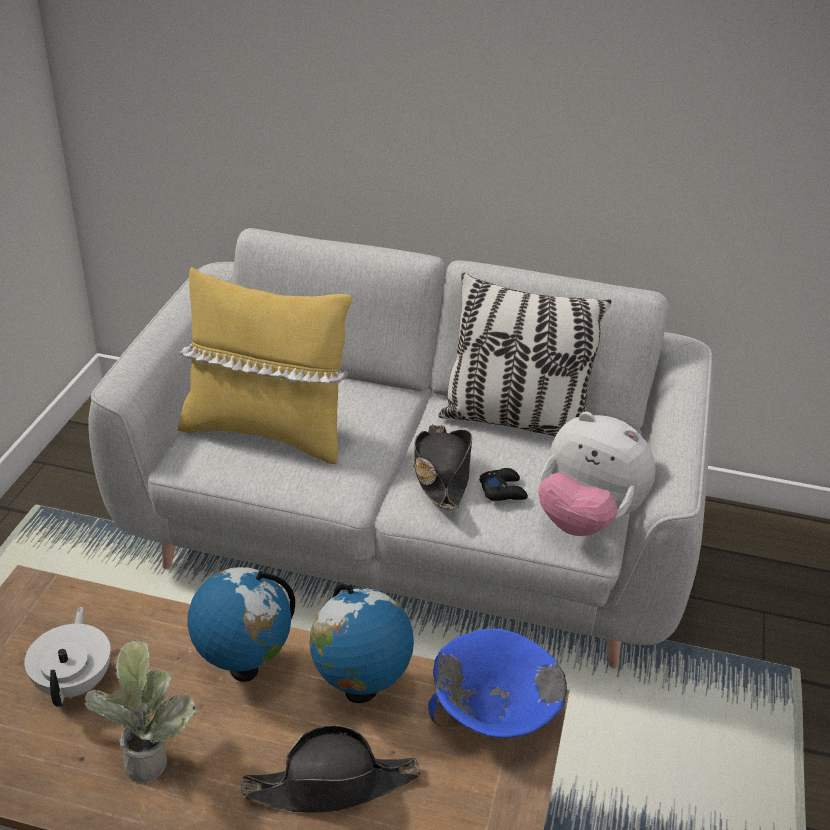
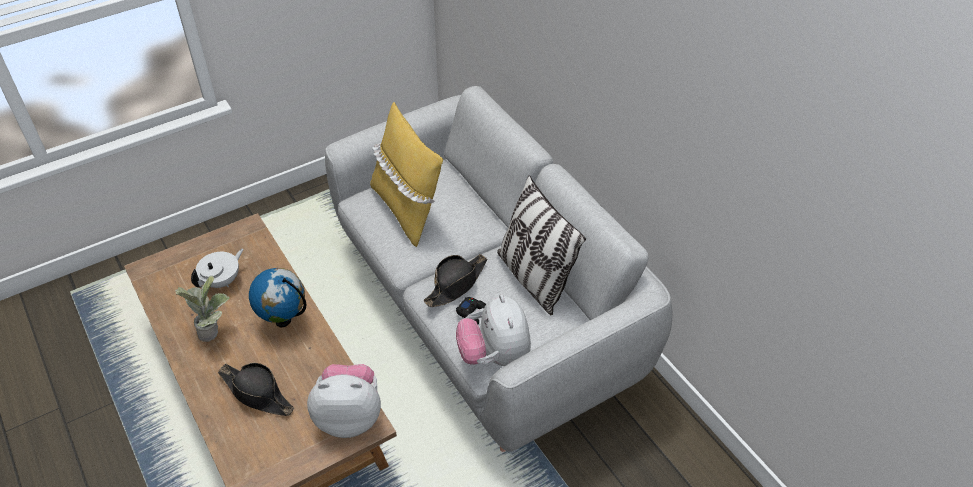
camera: 45 degrees right, 10 degrees up
globe [309,584,414,703] -> none
blue bowl [428,629,567,738] -> plush toy [307,364,381,438]

